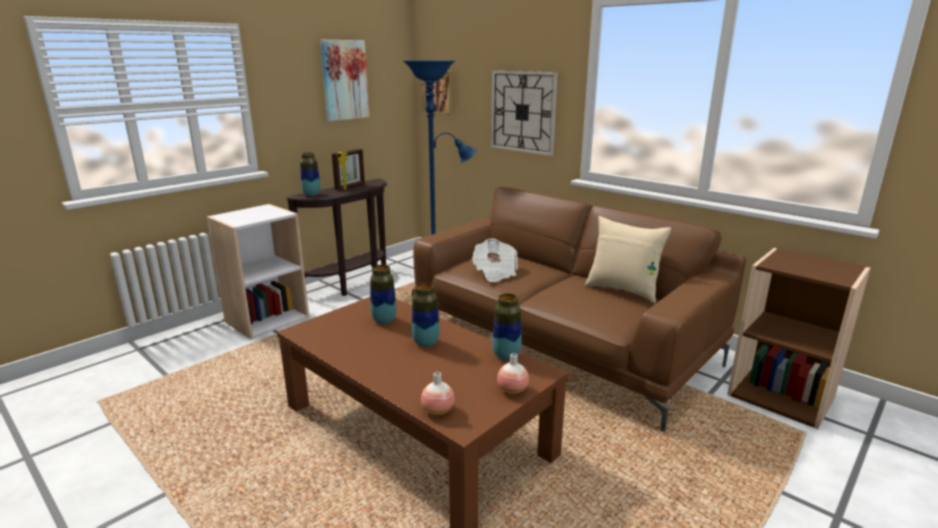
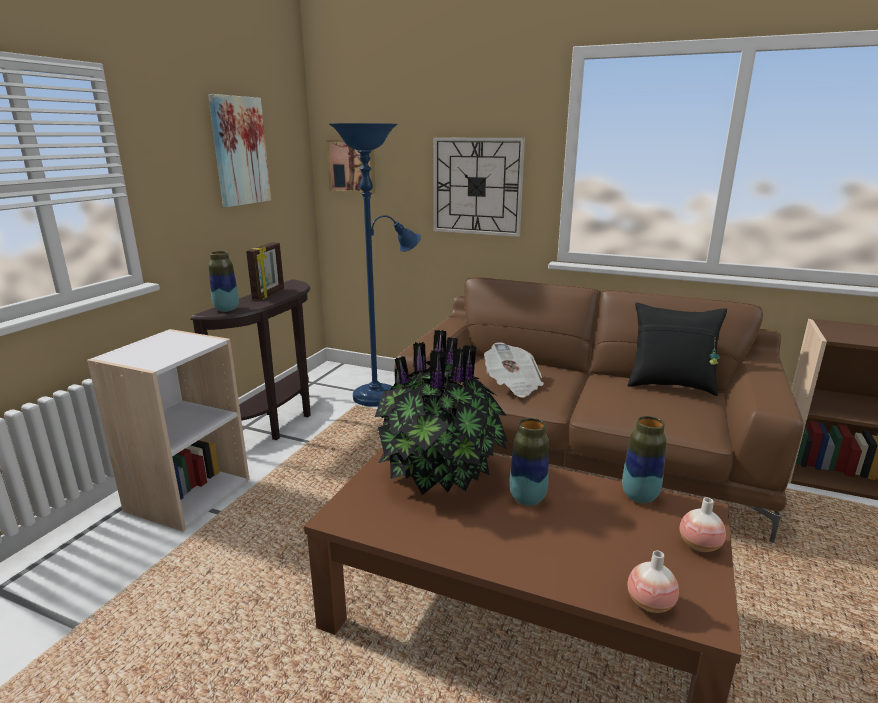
camera: 20 degrees left, 0 degrees up
vase [370,265,396,324] -> potted plant [375,329,508,495]
beige pillow [585,216,671,303] -> black pillow [627,302,727,396]

